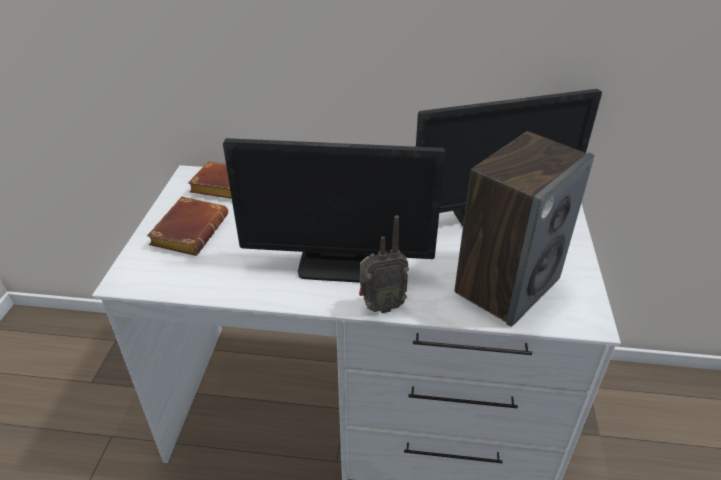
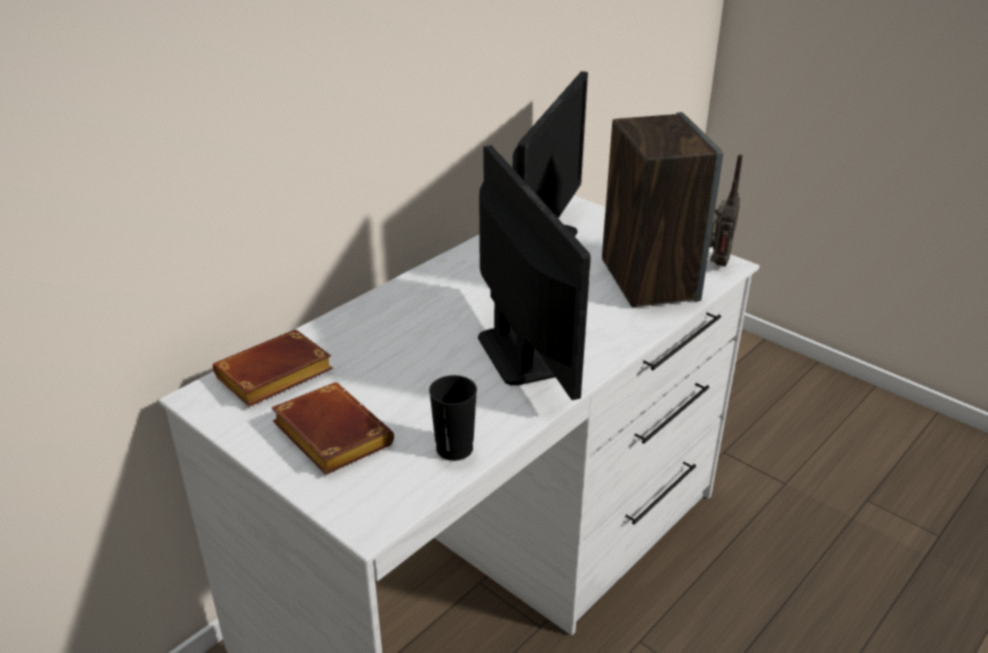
camera: 55 degrees left, 5 degrees down
monitor [223,138,445,283] -> monitor turned 60 degrees counterclockwise [478,145,591,400]
radio [359,215,409,313] -> radio moved to [709,154,743,267]
none -> black cup [429,375,477,461]

